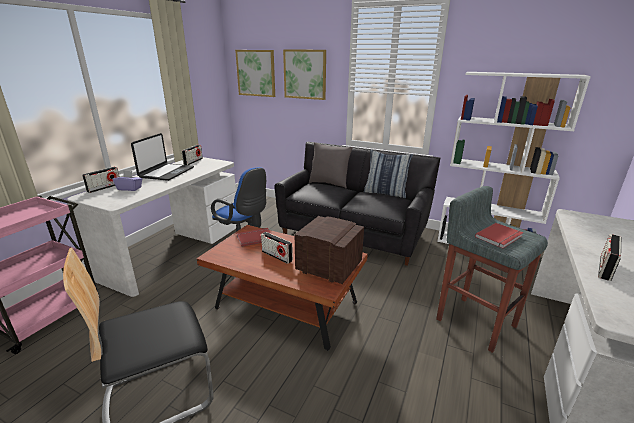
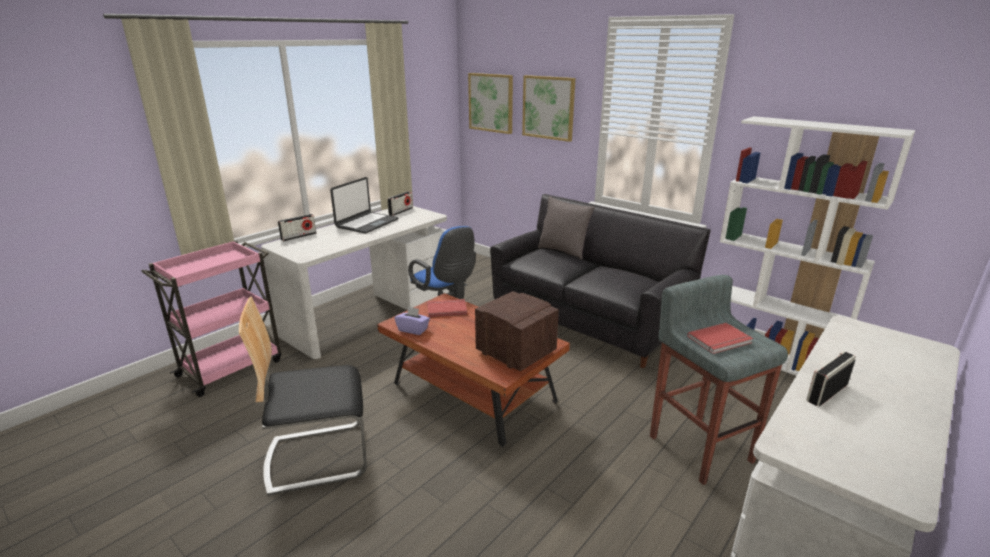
camera: 15 degrees right, 0 degrees up
purple tissue box [112,170,142,191] -> purple tissue box moved to [394,306,430,335]
radio [261,232,293,264] -> none
pillow [364,149,413,198] -> none

